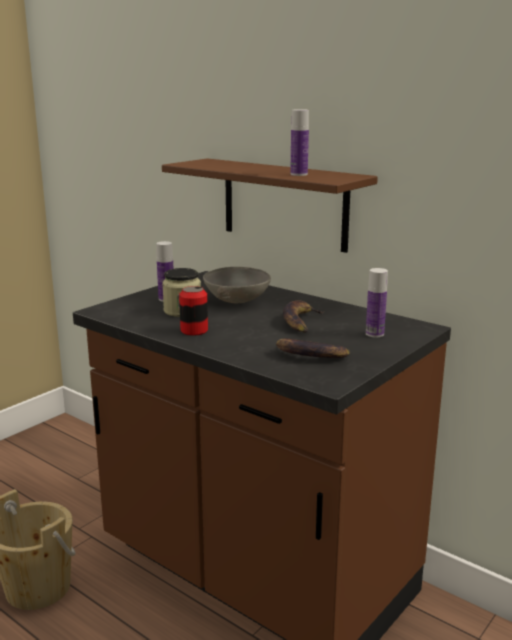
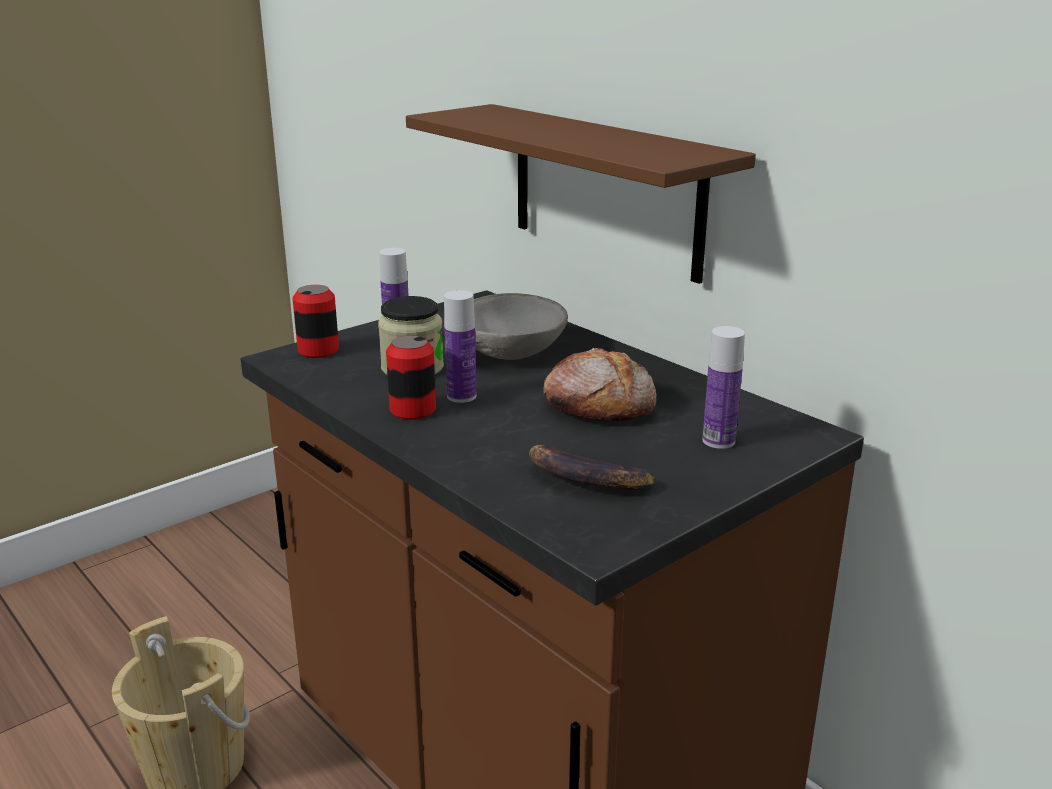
camera: 10 degrees right, 5 degrees up
banana [283,301,324,333] -> bread [543,348,657,421]
bottle [290,109,309,176] -> bottle moved to [444,290,476,403]
none -> can [292,285,339,358]

